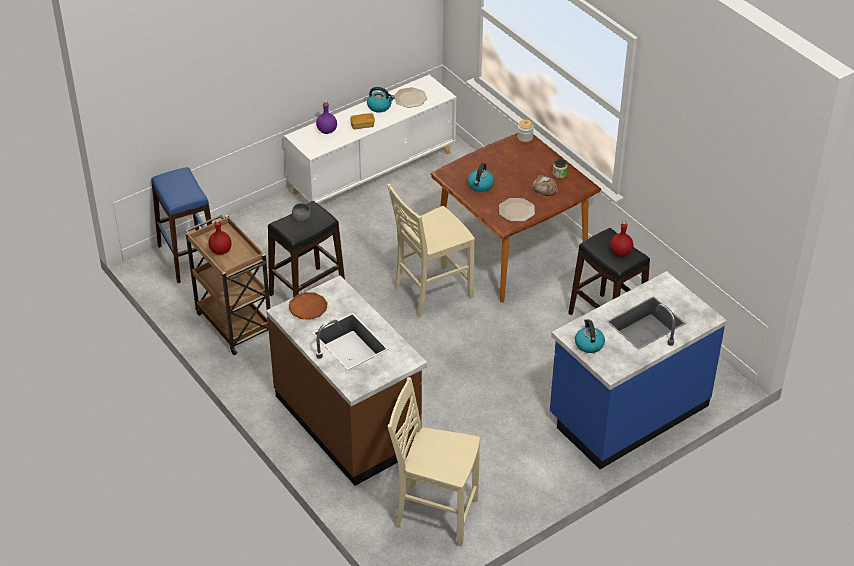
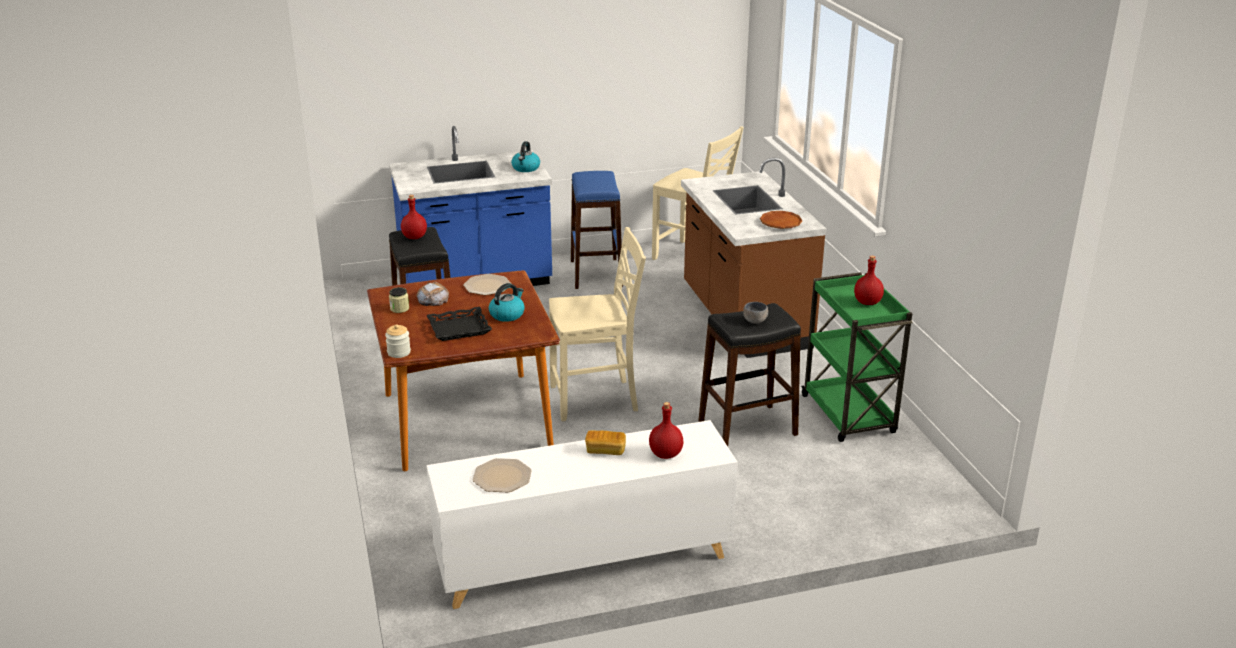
camera: 160 degrees left, 15 degrees down
blue stool [151,167,212,283] -> blue stool moved to [571,171,623,289]
brown cart [185,214,270,355] -> green cart [801,272,913,442]
purple bottle [316,101,337,134] -> red bottle [649,402,684,459]
kettle [367,87,395,113] -> none
none -> black tray [427,307,492,341]

